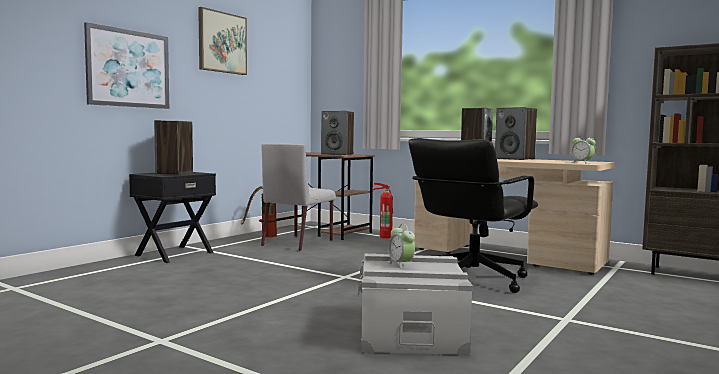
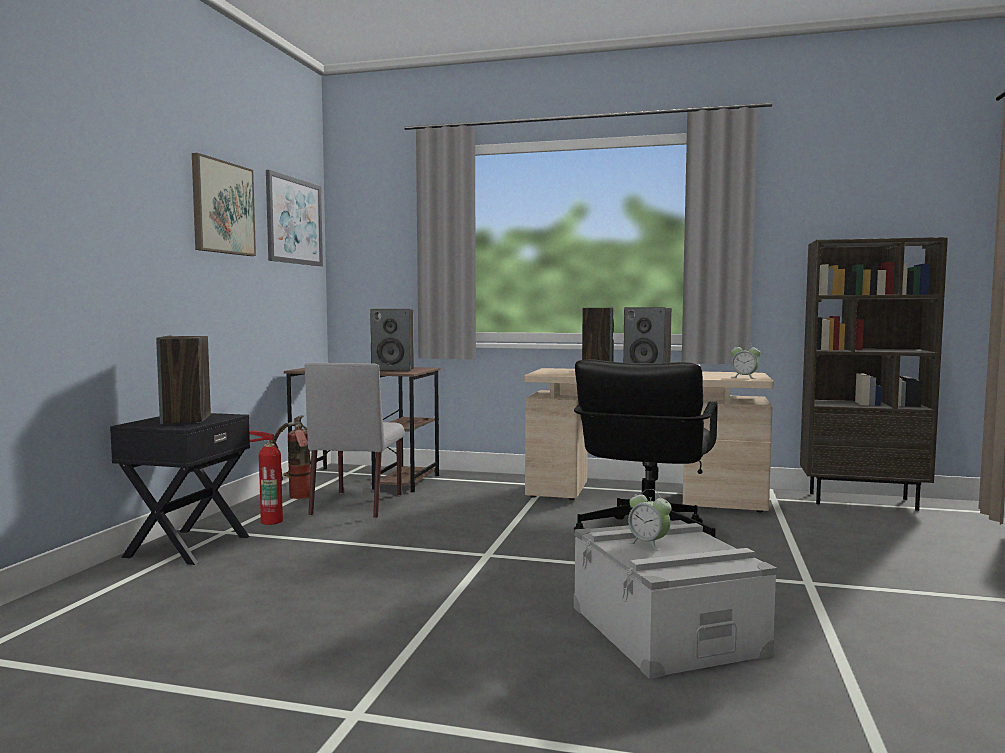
camera: 20 degrees left, 0 degrees up
picture [84,22,169,109] -> picture moved to [266,170,323,266]
fire extinguisher [373,183,393,238] -> fire extinguisher moved to [249,431,283,525]

